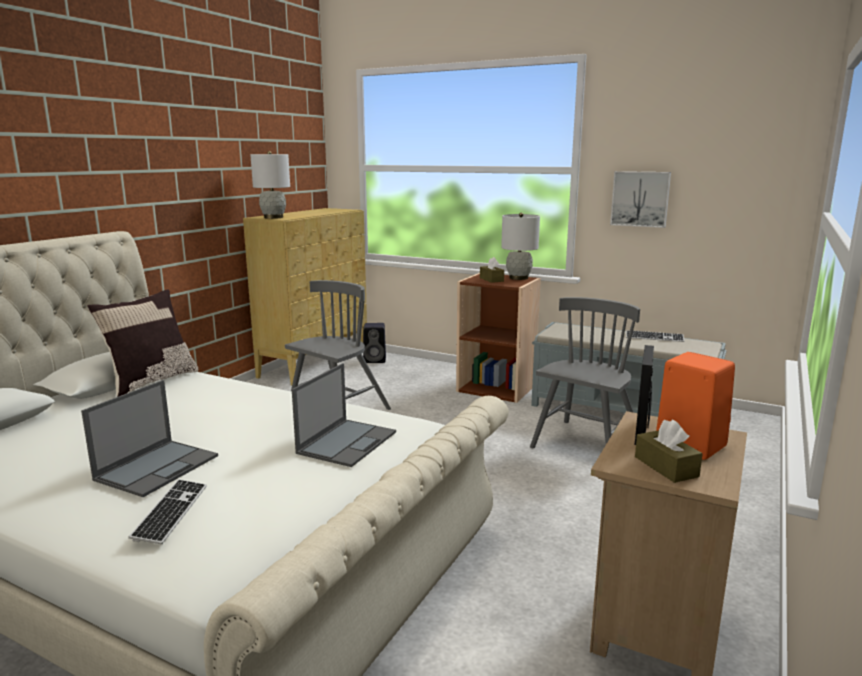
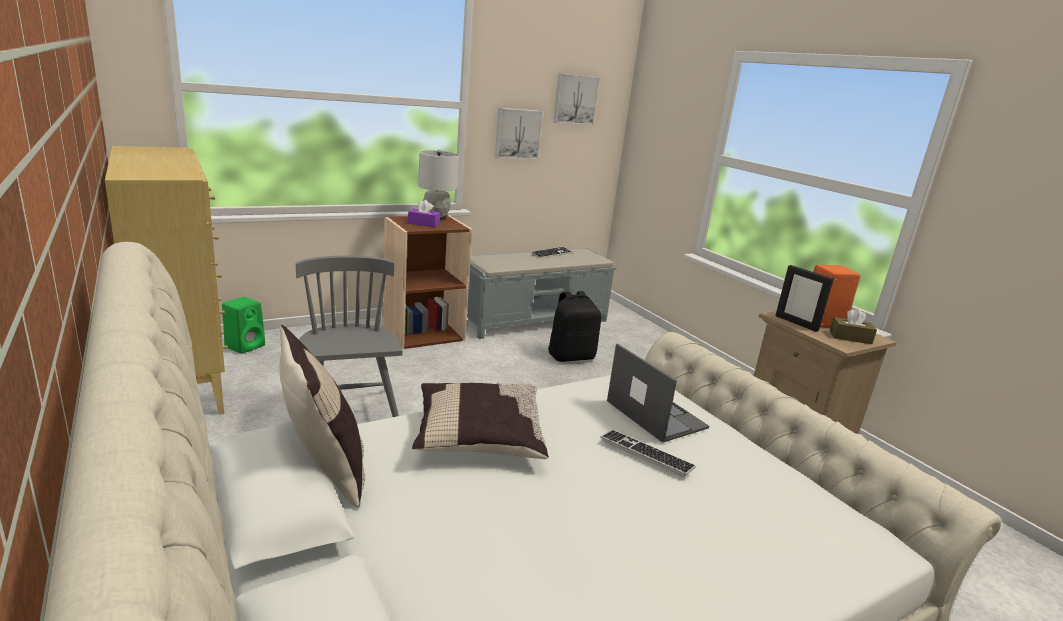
camera: 60 degrees left, 5 degrees up
laptop [81,380,218,497] -> none
keyboard [128,479,207,544] -> keyboard moved to [600,430,696,477]
white table lamp [250,151,290,219] -> none
black speaker [363,323,386,363] -> green speaker [222,297,265,354]
brown tissue box [480,257,504,283] -> purple tissue box [408,200,440,228]
grey chair [530,297,640,448] -> black backpack [548,291,601,362]
none -> pillow [412,382,549,459]
none -> picture [553,73,600,125]

